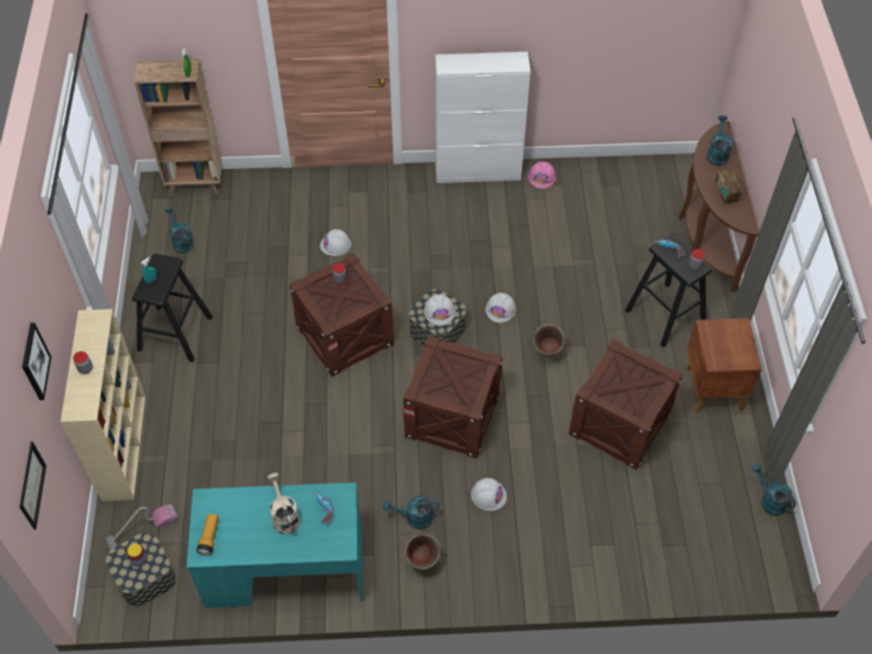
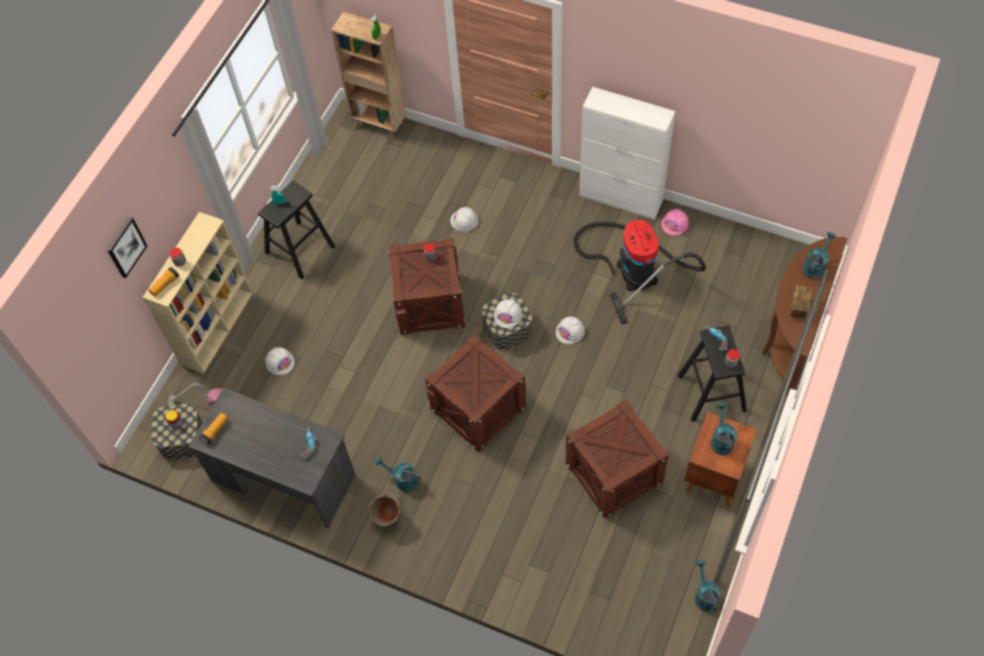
camera: 30 degrees right, 5 degrees up
picture [20,442,47,530] -> none
turquoise watering can [165,207,194,253] -> turquoise watering can moved to [711,403,737,455]
turquoise desk [186,482,363,608] -> grey desk [188,388,356,529]
beige watering can [267,473,300,534] -> none
white hard hat [471,478,507,511] -> white hard hat moved to [265,347,295,375]
green bucket [533,324,566,357] -> none
none -> flashlight [148,267,179,296]
none -> vacuum cleaner [573,220,706,324]

